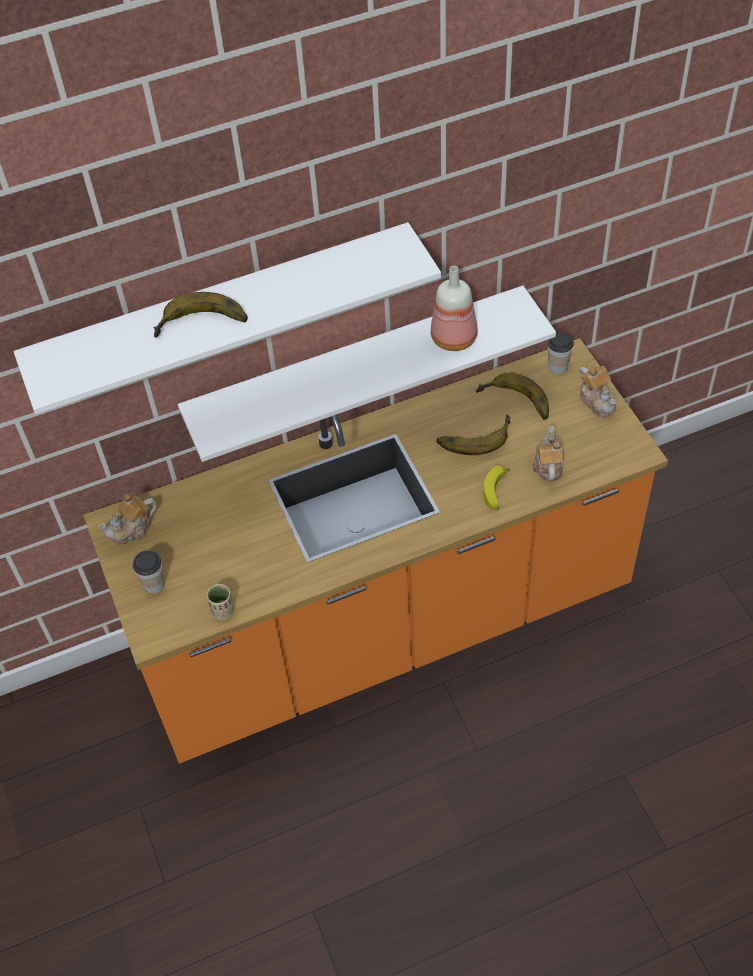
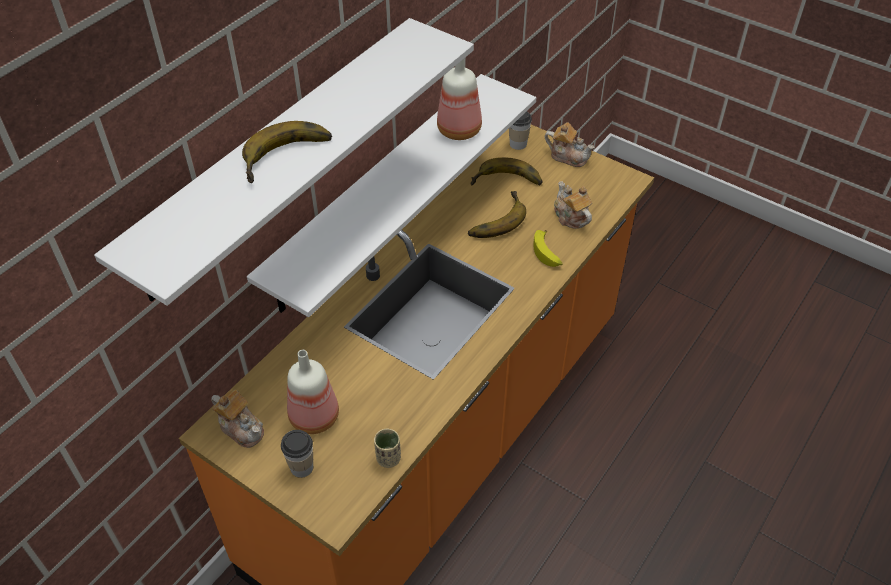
camera: 35 degrees left, 5 degrees down
teapot [98,494,156,544] -> teapot turned 75 degrees counterclockwise [211,390,264,448]
none -> bottle [287,350,339,434]

